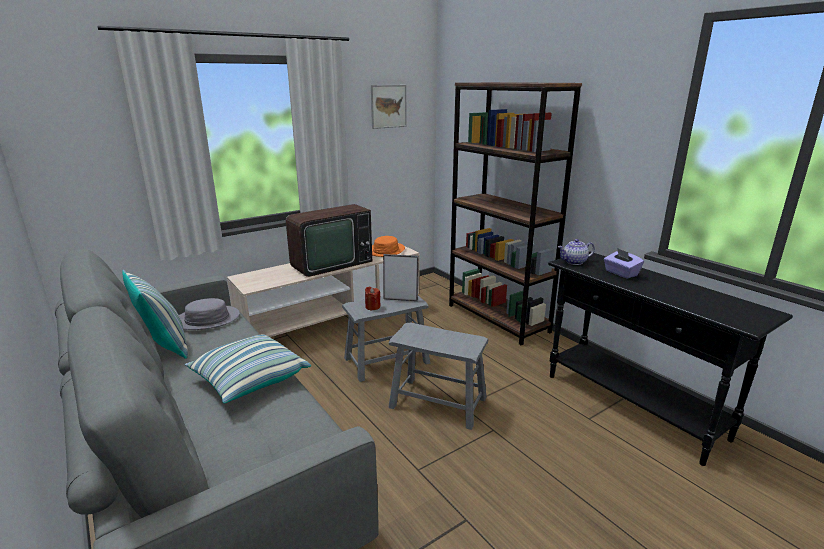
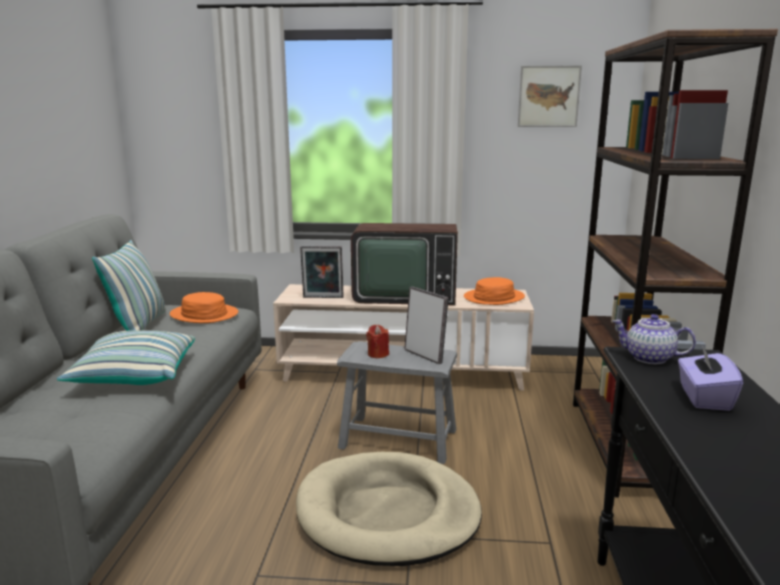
camera: 40 degrees right, 5 degrees down
grey hat [179,298,240,330] -> orange hat [170,292,238,323]
grey stool [388,322,488,430] -> beige dog bed [296,452,482,566]
none -> picture frame [300,246,344,298]

